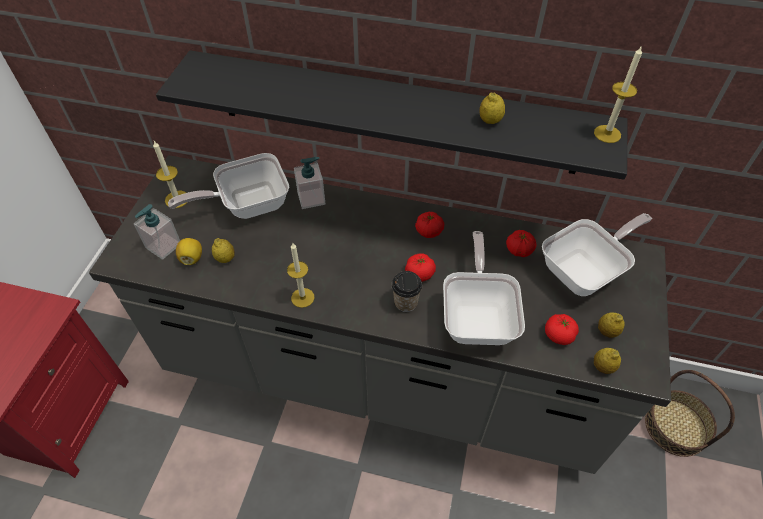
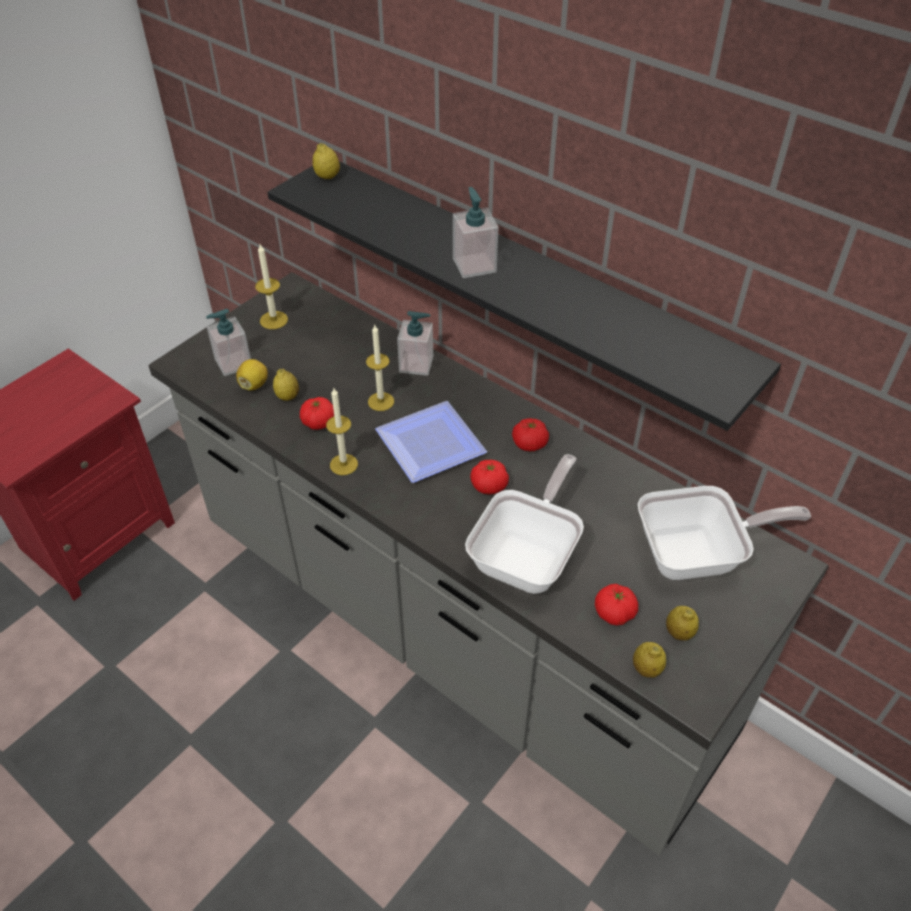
camera: 25 degrees right, 5 degrees down
frying pan [168,153,289,219] -> none
cup [392,271,422,312] -> none
lemon [479,93,505,124] -> lemon moved to [312,143,340,179]
tomato [506,230,537,257] -> tomato moved to [300,397,334,430]
candle [594,45,642,143] -> candle moved to [366,325,394,411]
basket [645,370,735,457] -> none
none -> plate [375,401,487,483]
none -> soap dispenser [453,187,498,278]

